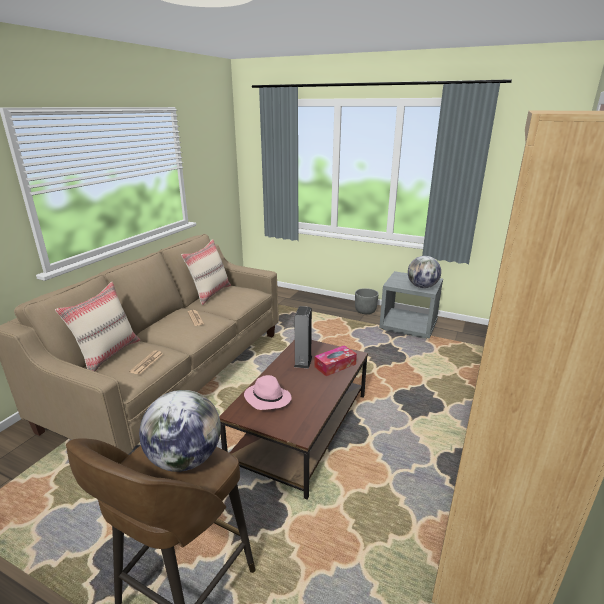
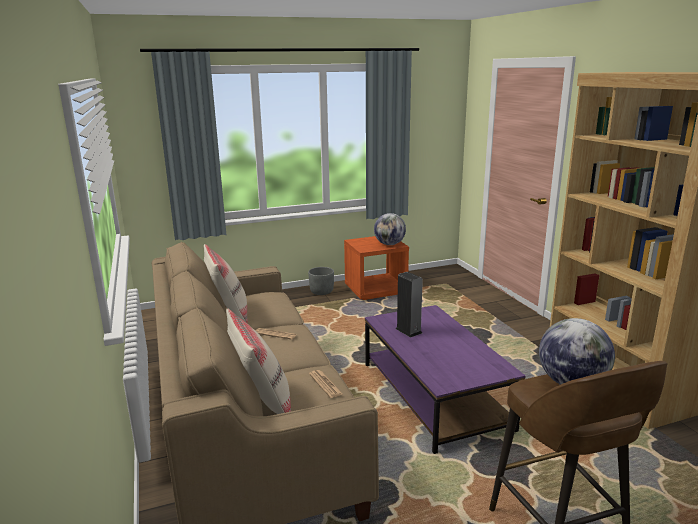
camera: 45 degrees left, 5 degrees down
brown coffee table [219,340,368,500] -> purple coffee table [365,305,525,454]
pink hat [244,375,292,410] -> none
tissue box [314,345,357,376] -> none
grey nightstand [379,271,443,339] -> orange nightstand [344,236,409,300]

